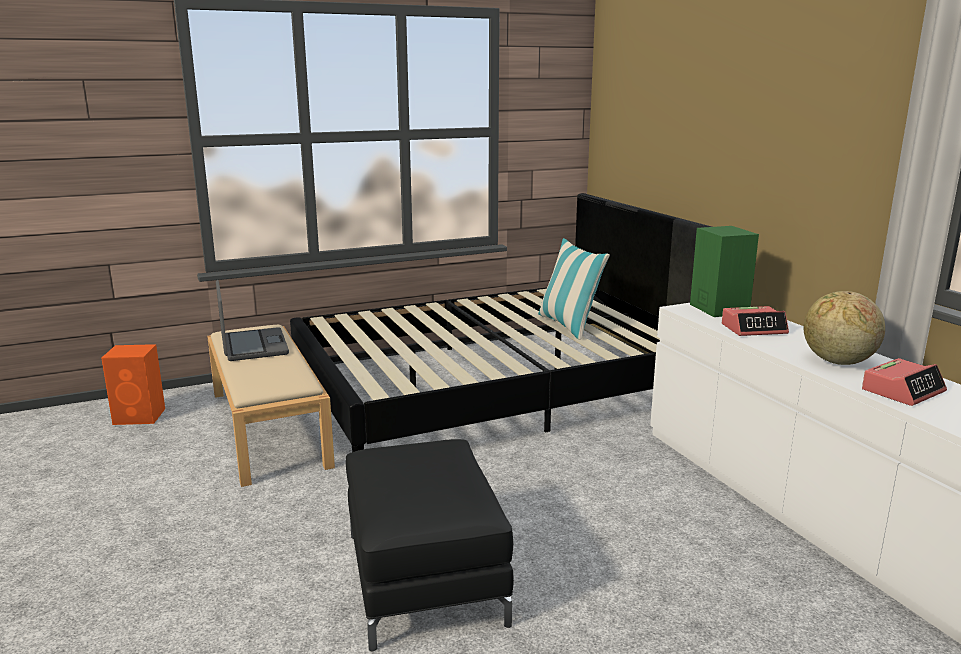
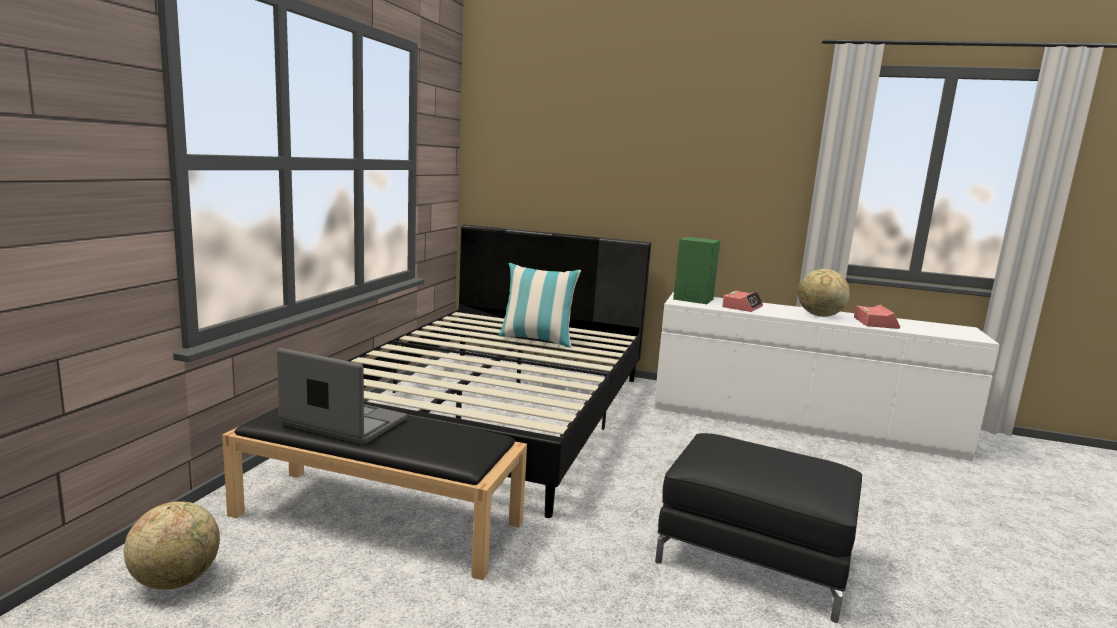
camera: 50 degrees left, 5 degrees down
orange speaker [101,344,165,425] -> globe [124,501,220,590]
beige bench [207,325,335,487] -> black bench [222,407,527,580]

